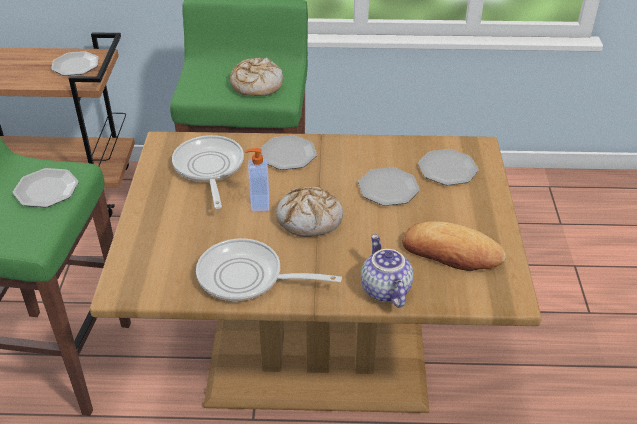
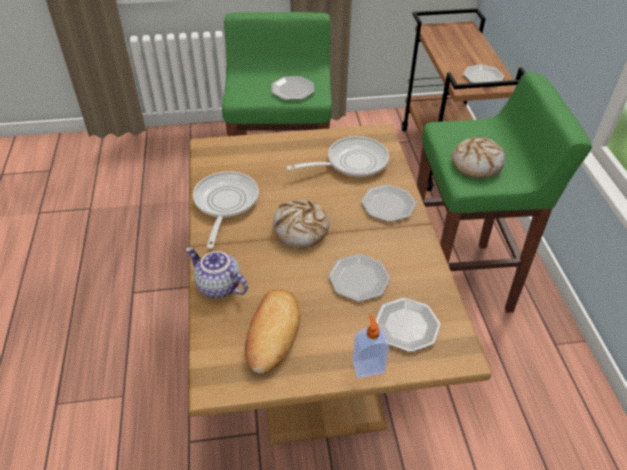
camera: 80 degrees right, 5 degrees up
soap dispenser [245,148,269,211] -> soap dispenser moved to [352,315,389,378]
teapot [361,234,414,308] -> teapot turned 120 degrees counterclockwise [186,247,248,298]

